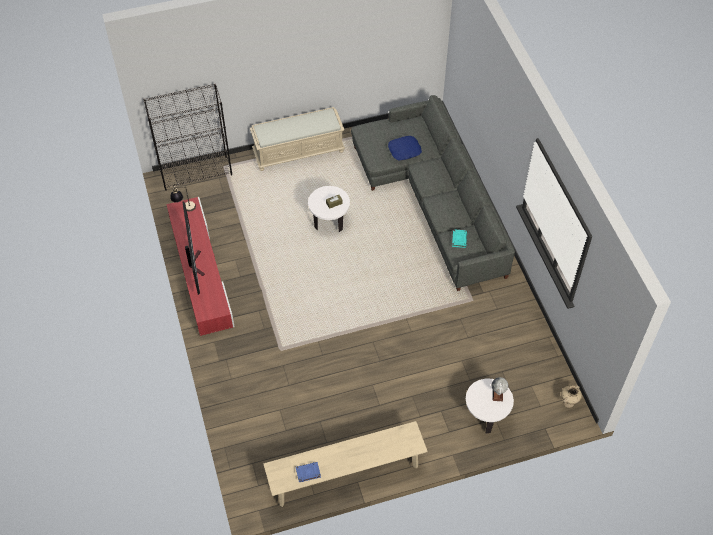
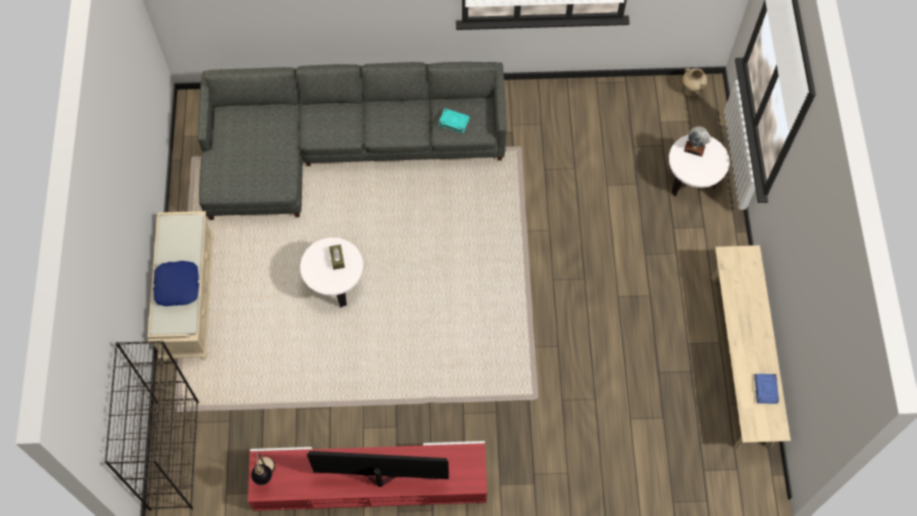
camera: 75 degrees left, 10 degrees up
blue pillow [388,136,422,161] -> blue pillow moved to [153,261,199,306]

